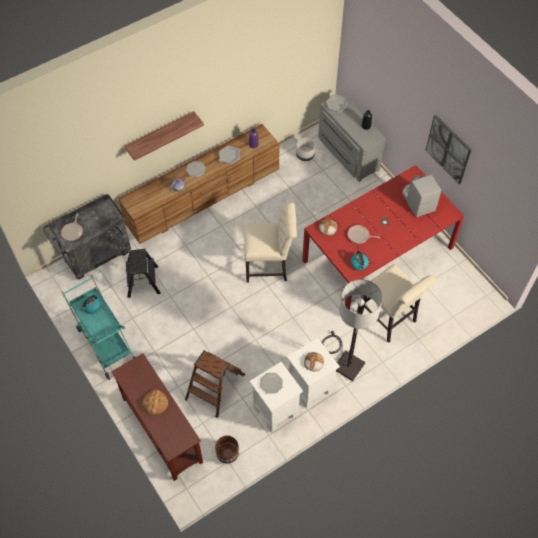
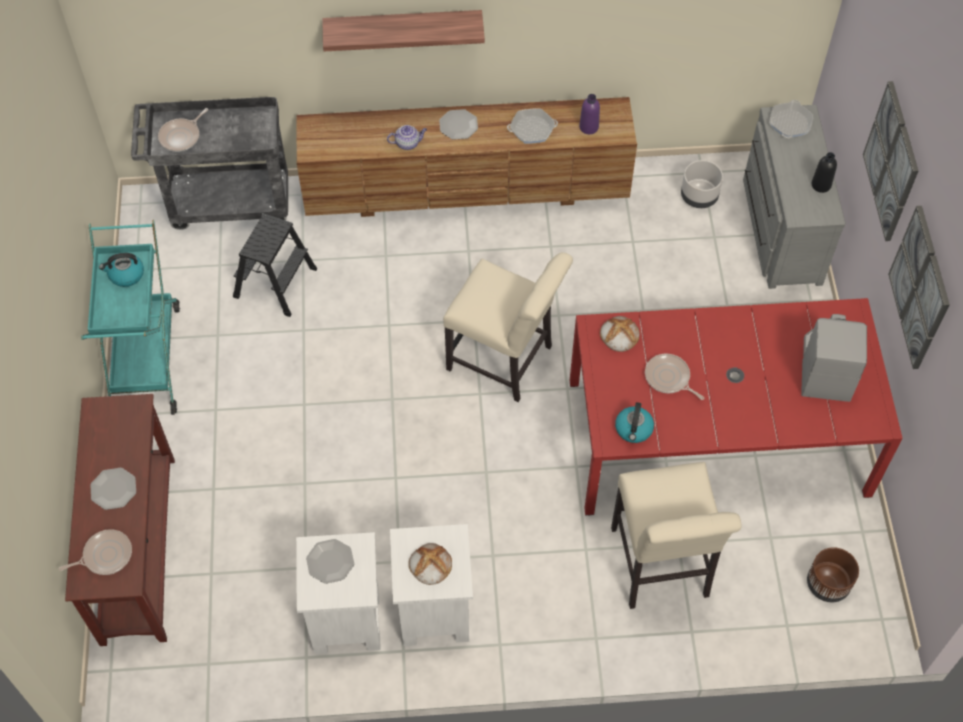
camera: 30 degrees right, 0 degrees up
bread [142,390,168,415] -> plate [91,468,136,510]
brown step ladder [185,350,245,418] -> none
brown planter [215,436,239,464] -> brown planter moved to [807,547,859,602]
floor lamp [321,279,382,381] -> none
none -> frying pan [59,529,132,575]
none -> picture [863,81,918,241]

